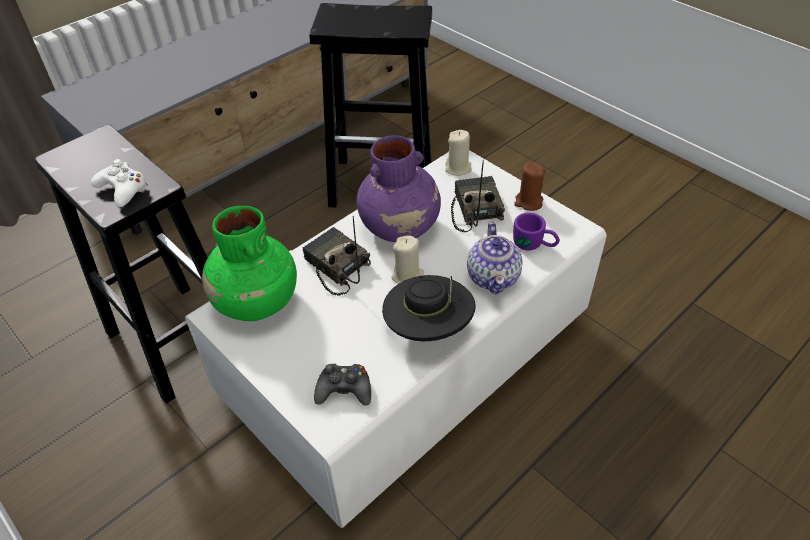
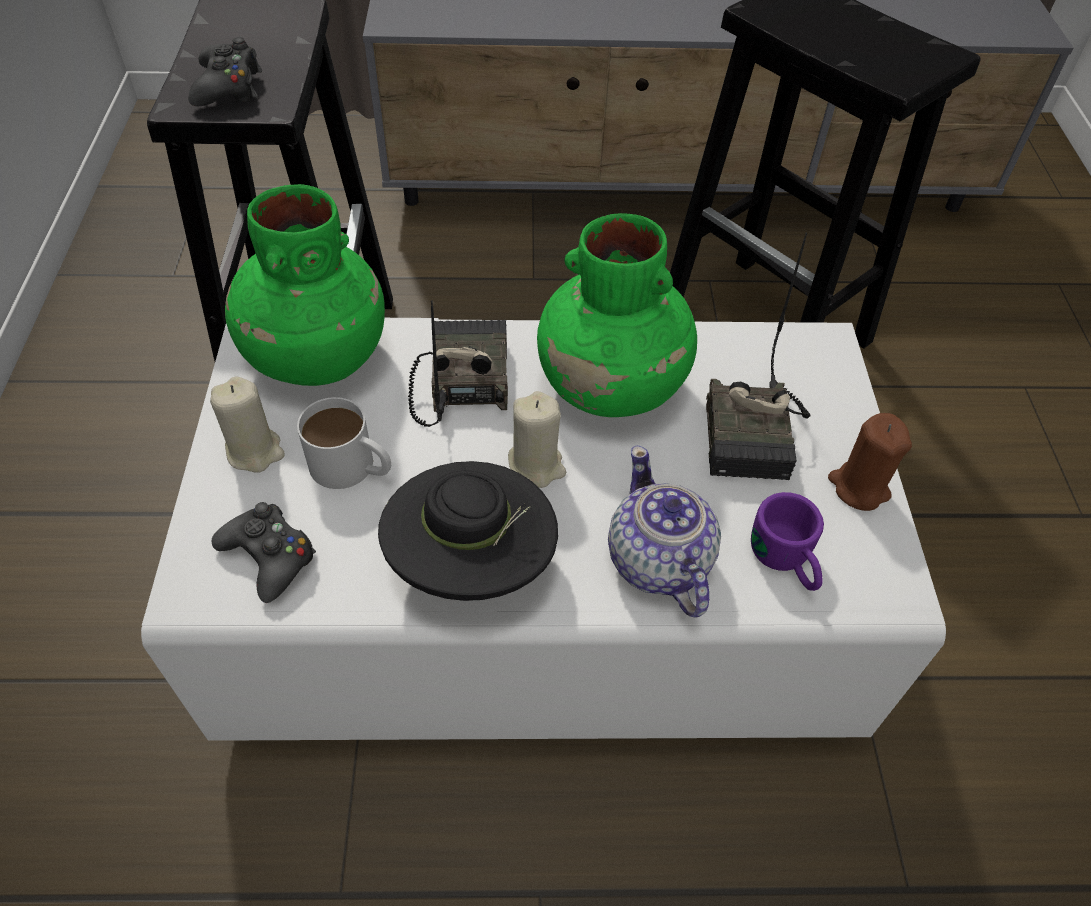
camera: 40 degrees right, 5 degrees up
white game controller [91,159,148,207] -> black game controller [188,37,262,106]
purple vase [357,136,441,242] -> green vase [537,213,697,417]
beige candle [445,130,472,176] -> beige candle moved to [210,376,285,472]
radio [451,160,505,232] -> radio turned 150 degrees clockwise [706,232,810,480]
teapot [467,222,522,295] -> teapot turned 120 degrees clockwise [608,446,721,618]
none -> white mug [297,397,391,489]

